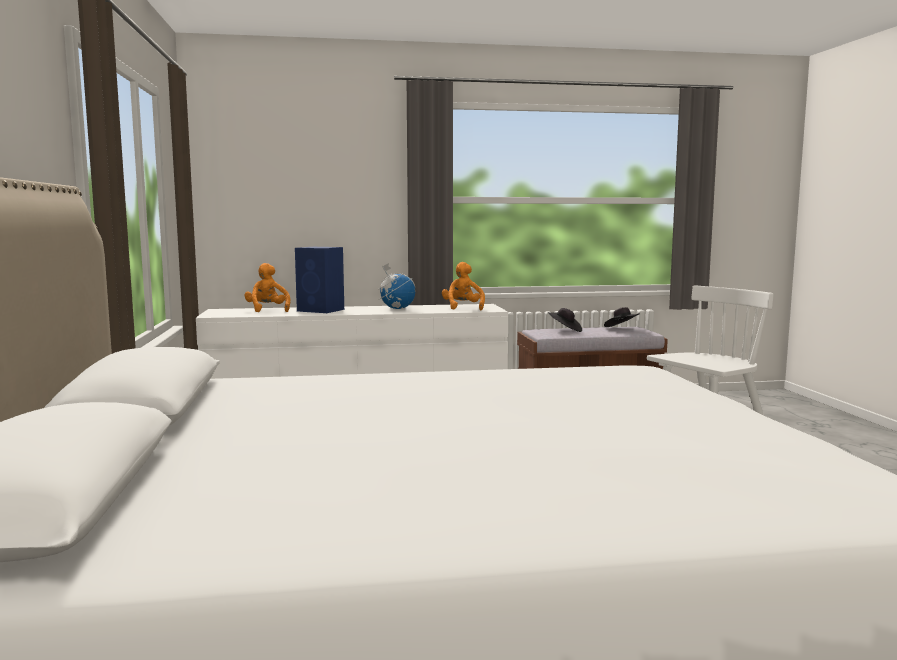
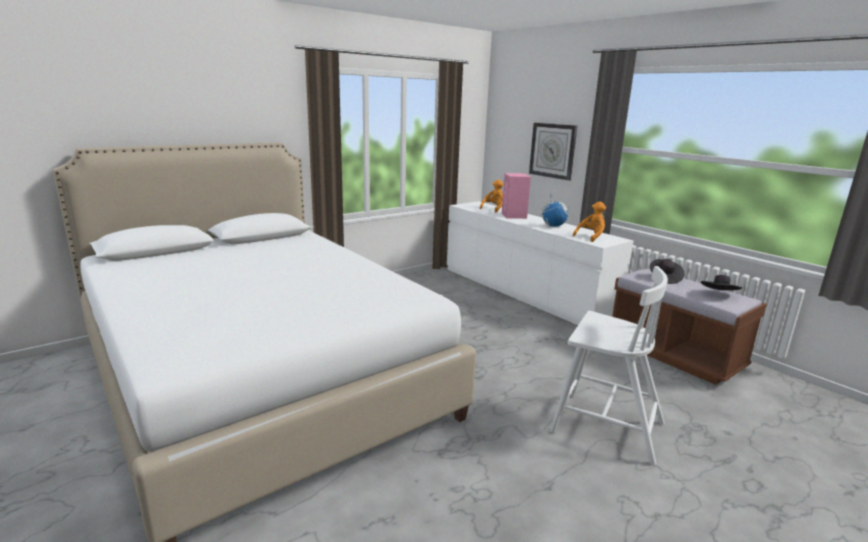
camera: 60 degrees right, 10 degrees up
blue speaker [295,247,344,313] -> pink speaker [502,173,531,219]
none -> wall clock [529,123,577,181]

